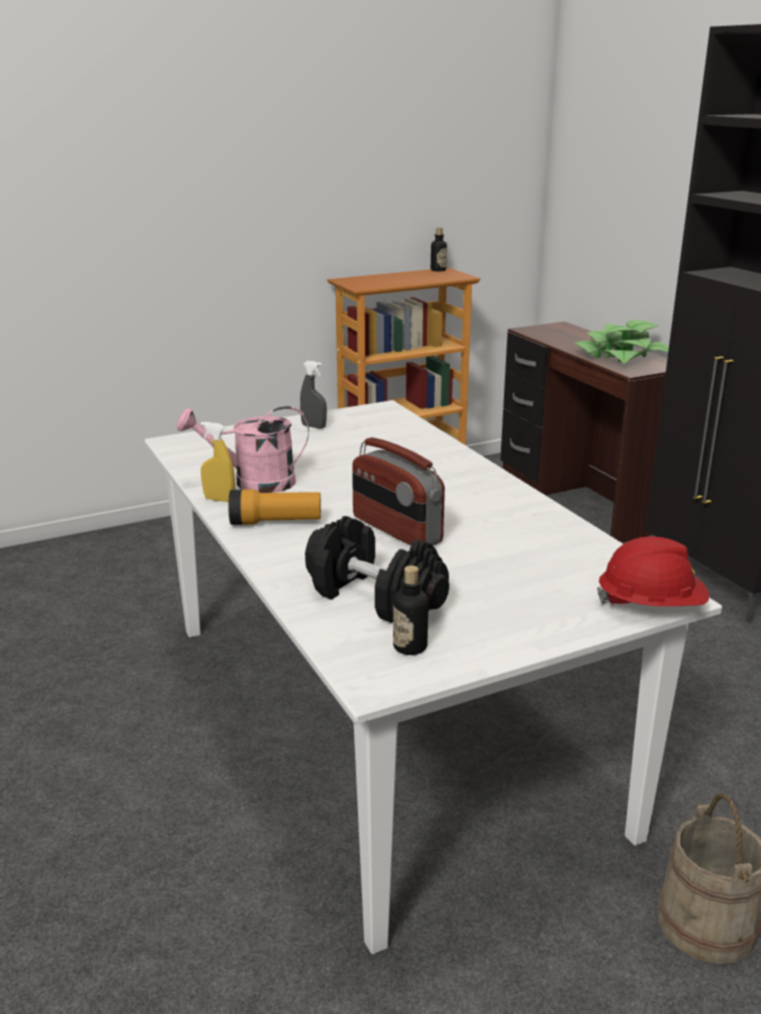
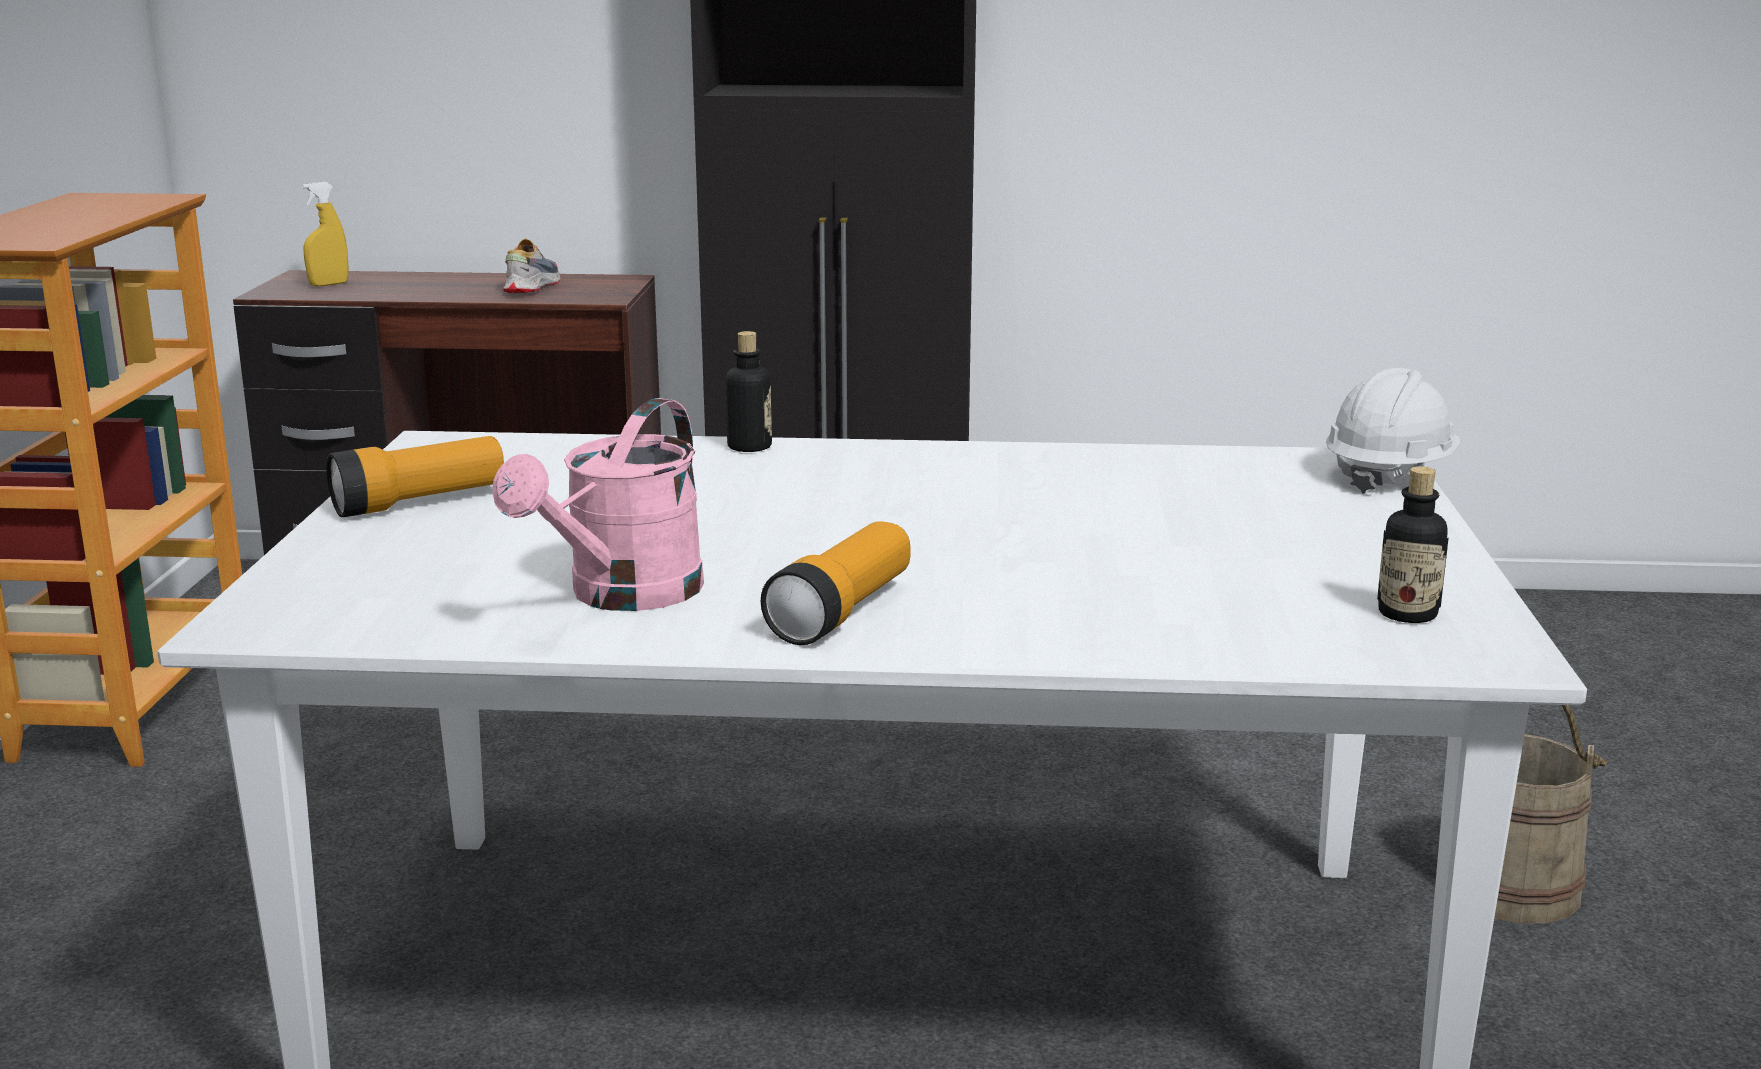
camera: 60 degrees left, 5 degrees down
yellow spray bottle [201,422,235,502] -> yellow spray bottle moved to [302,182,349,286]
grey spray bottle [300,361,327,429] -> flashlight [326,436,504,517]
black dumbbell [305,516,449,623] -> none
radio [352,437,445,546] -> none
bottle [431,228,447,271] -> bottle moved to [725,331,772,452]
potted plant [575,320,669,364] -> shoe [503,239,560,293]
red hard hat [597,537,709,606] -> white hard hat [1326,368,1460,494]

